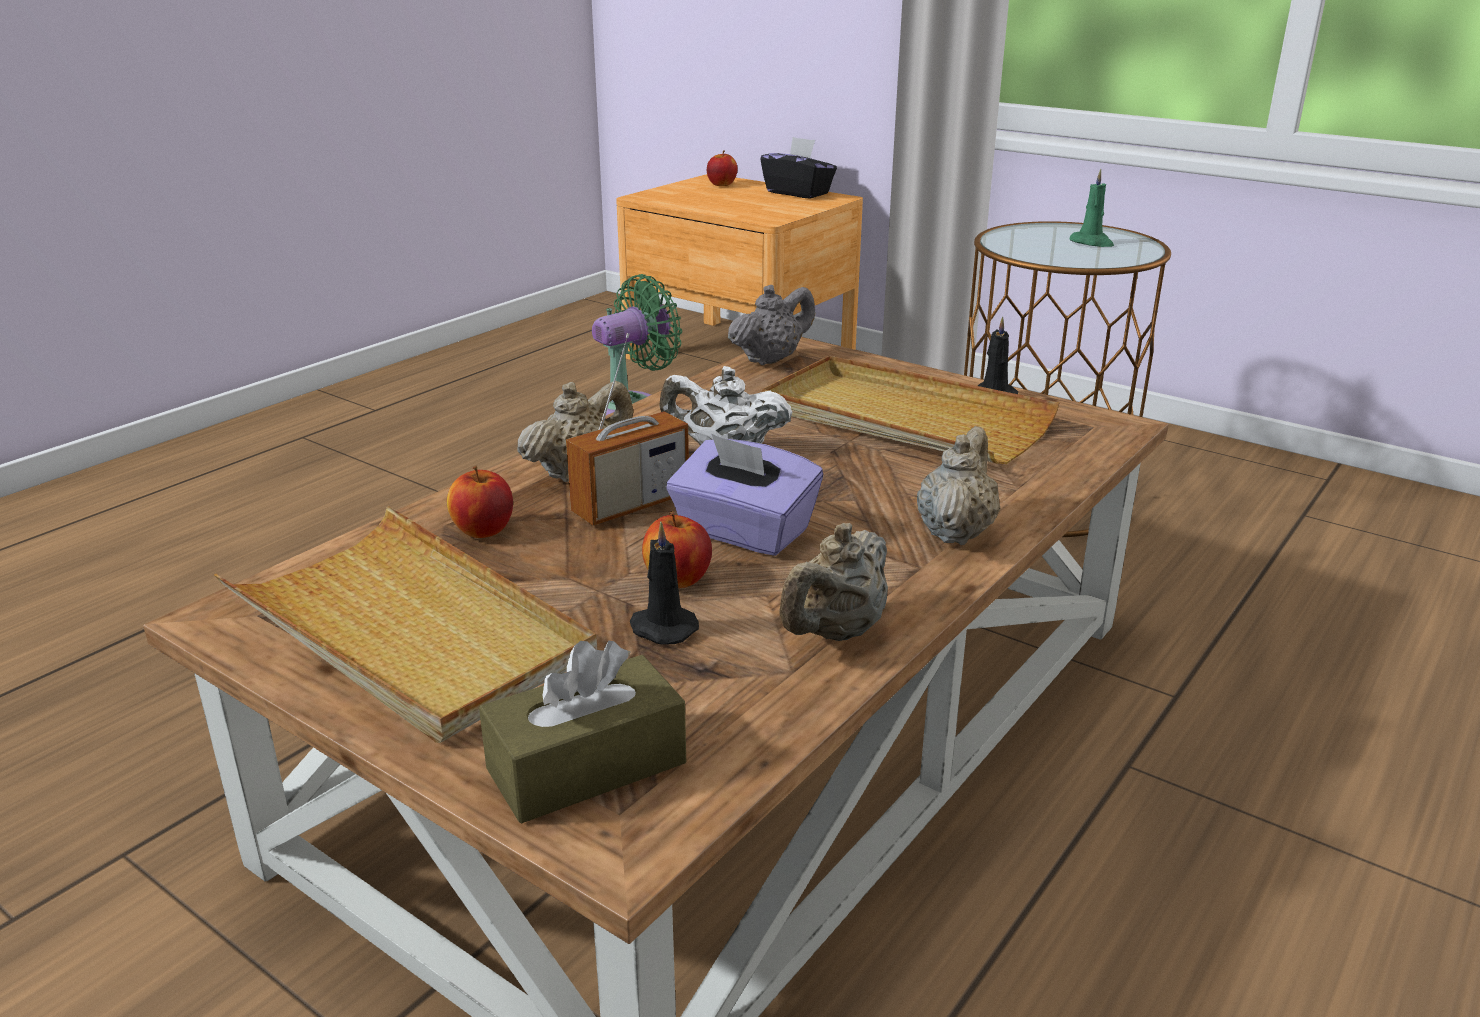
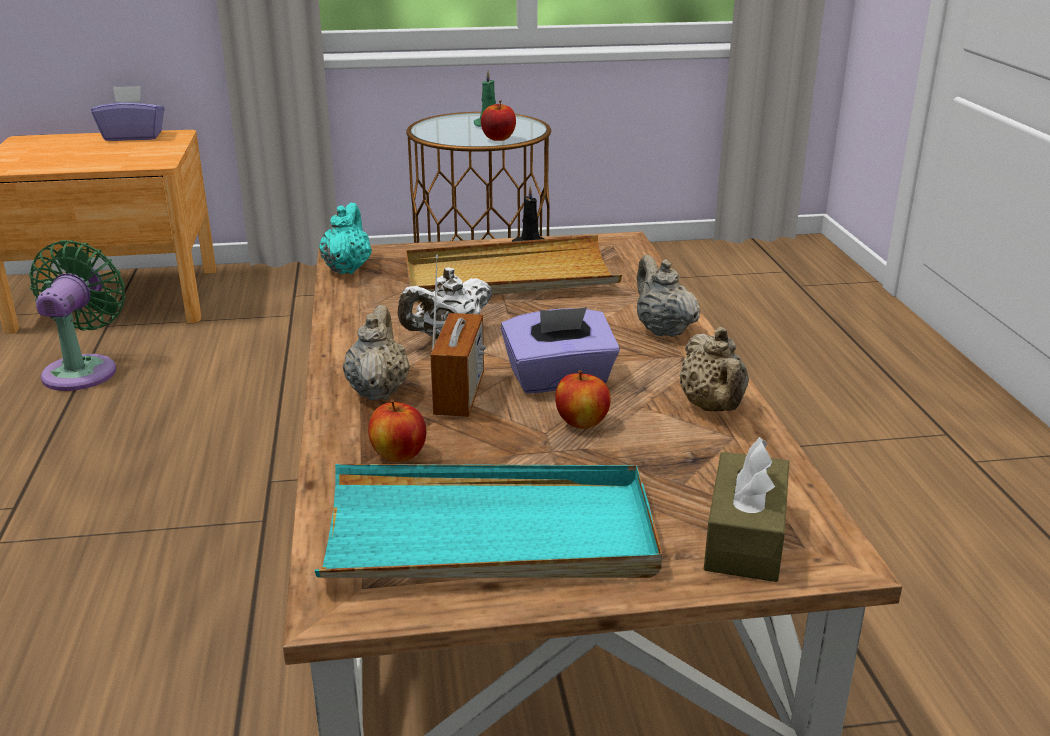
camera: 45 degrees left, 0 degrees up
beige tray [214,506,597,743] -> turquoise tray [315,464,662,578]
black candle [630,522,699,645] -> none
apple [707,150,737,186] -> apple moved to [481,101,516,141]
grey teapot [728,285,815,365] -> turquoise teapot [319,203,372,274]
black tissue box [760,137,837,198] -> purple tissue box [91,86,165,141]

